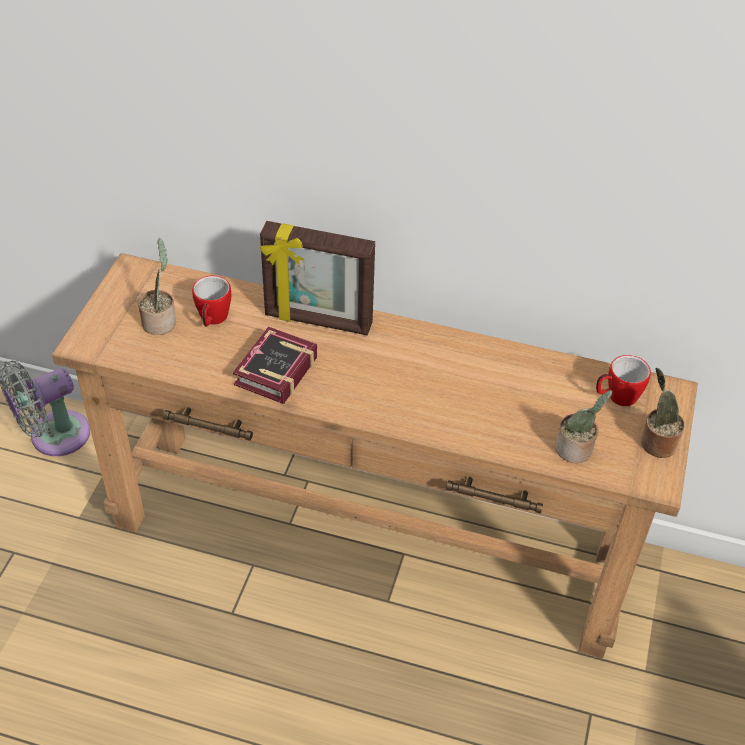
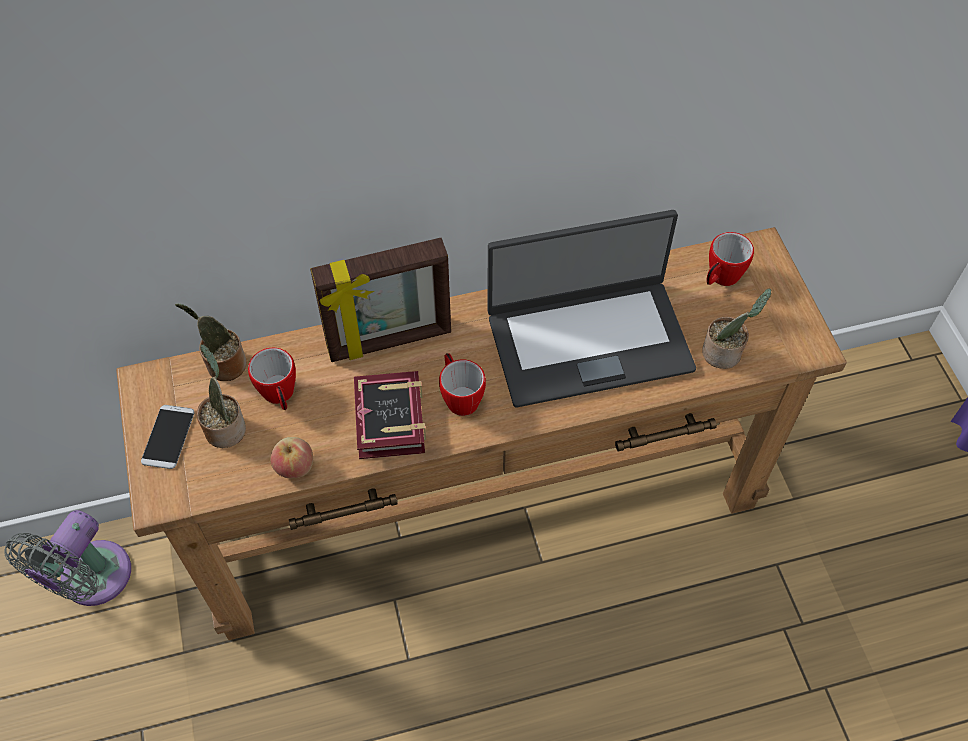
camera: 30 degrees left, 10 degrees up
potted plant [641,368,685,458] -> potted plant moved to [175,303,247,381]
none -> phone [141,405,195,469]
none -> apple [270,437,313,478]
none -> mug [439,353,486,416]
none -> laptop [487,210,696,407]

